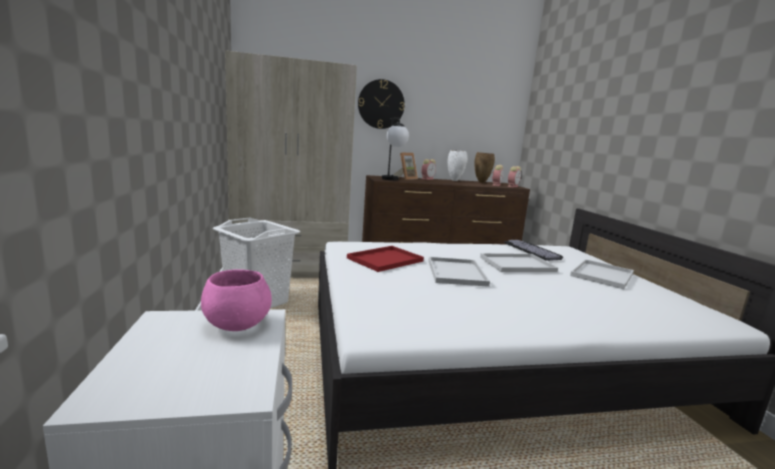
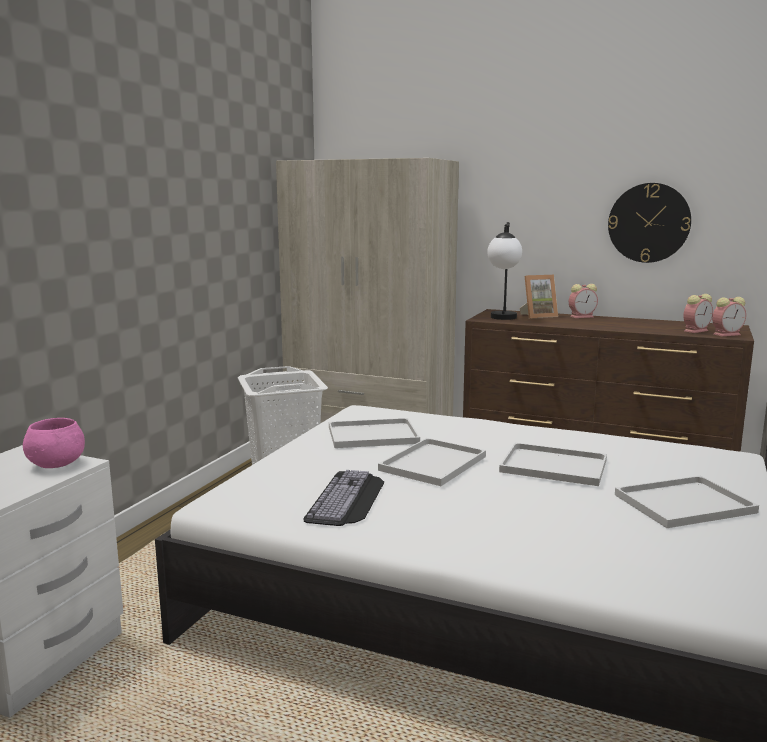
camera: 35 degrees right, 0 degrees up
red tray [347,246,424,272] -> white tray [329,418,420,448]
wall clock [358,79,405,129] -> wall clock moved to [608,183,691,263]
white vase [448,150,467,181] -> none
brown vase [474,152,495,183] -> none
keyboard [504,240,563,261] -> keyboard moved to [303,470,384,526]

